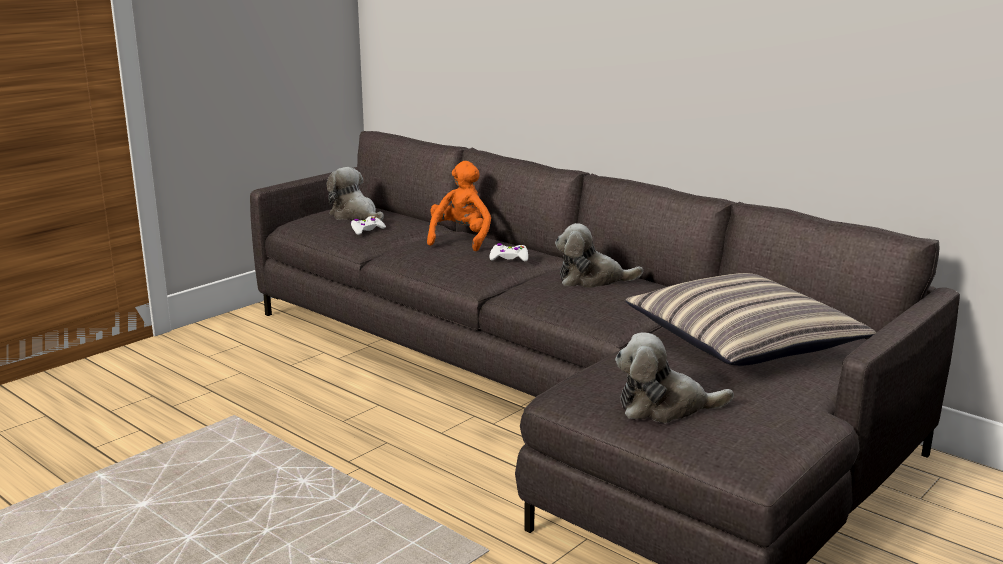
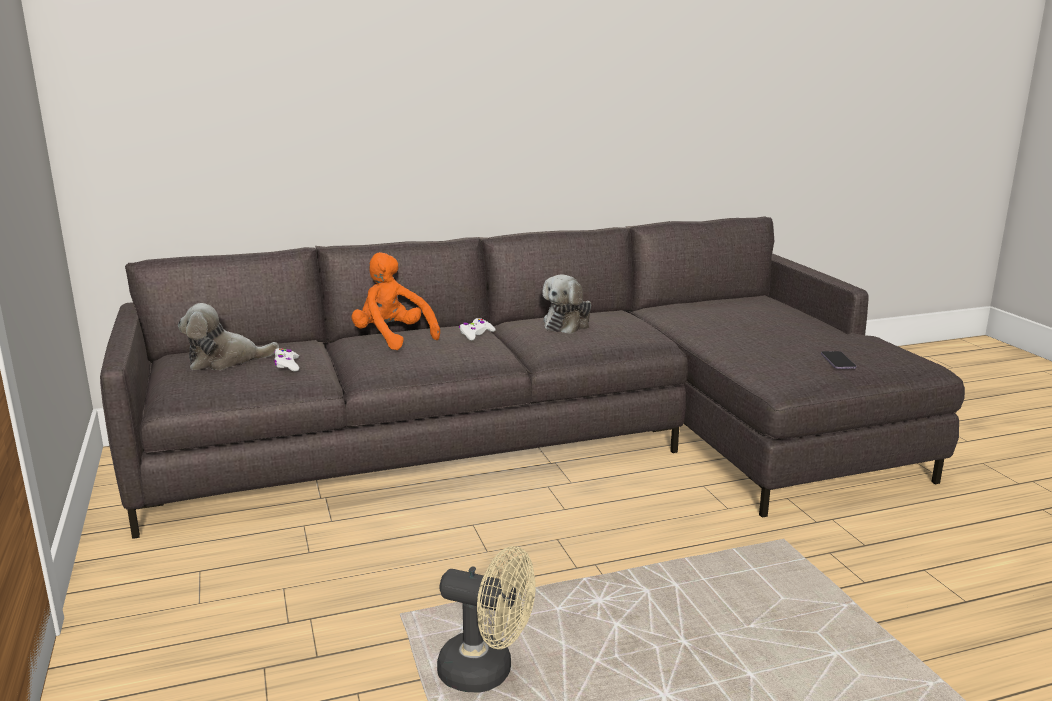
camera: 60 degrees left, 0 degrees up
plush toy [615,333,734,423] -> phone [821,351,856,369]
pillow [625,273,876,366] -> none
none -> beige fan [437,546,536,693]

